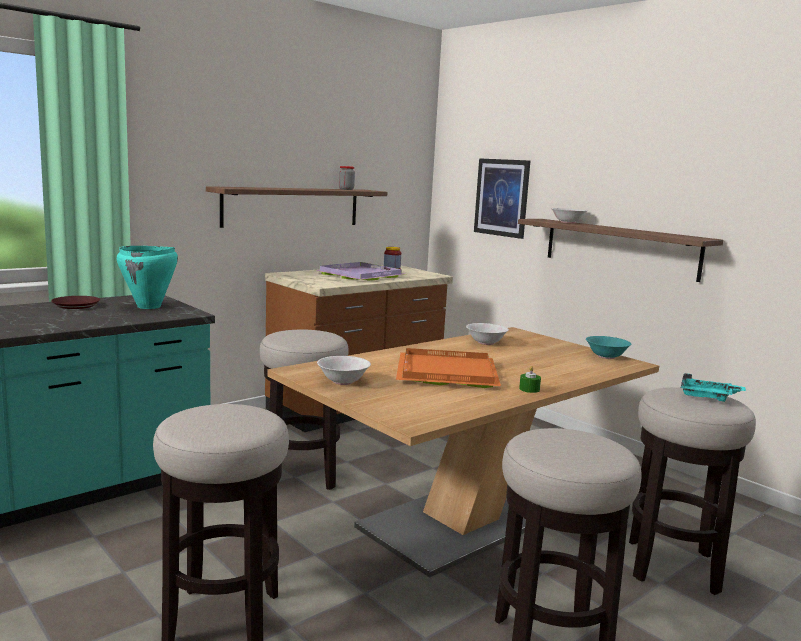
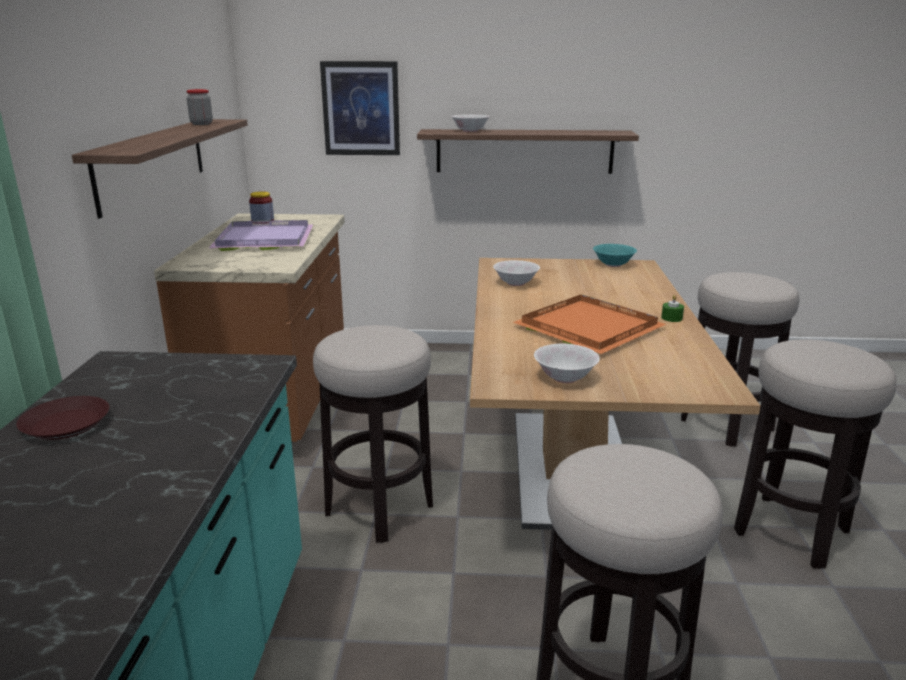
camera: 45 degrees left, 10 degrees up
turquoise cooking pot [117,246,178,309] -> none
turquoise tray [681,373,746,402] -> none

